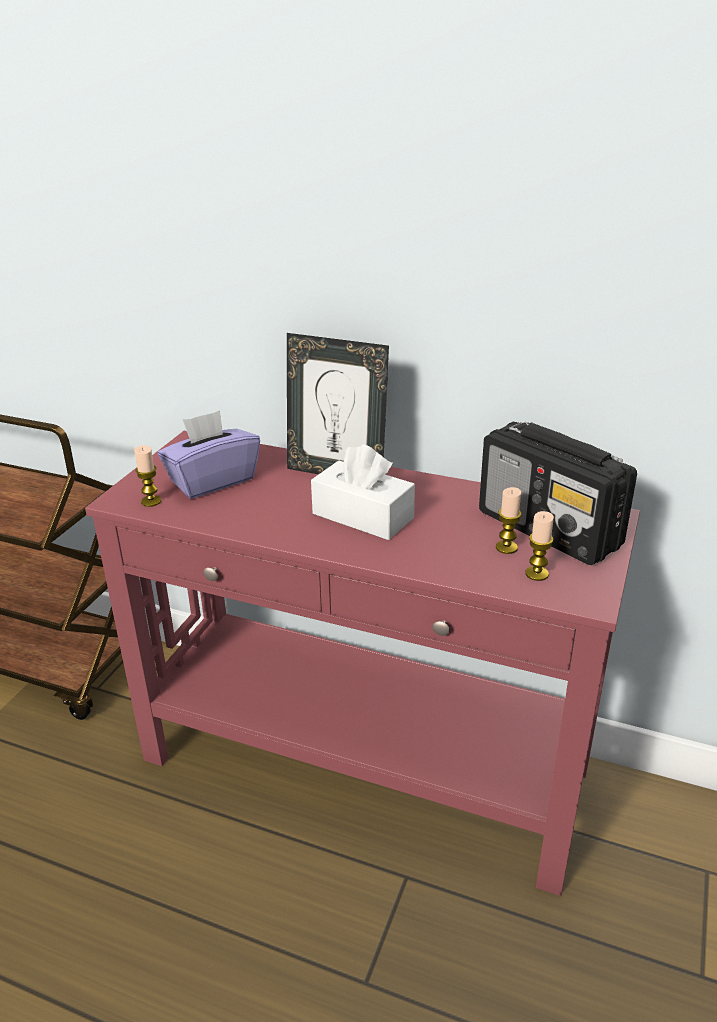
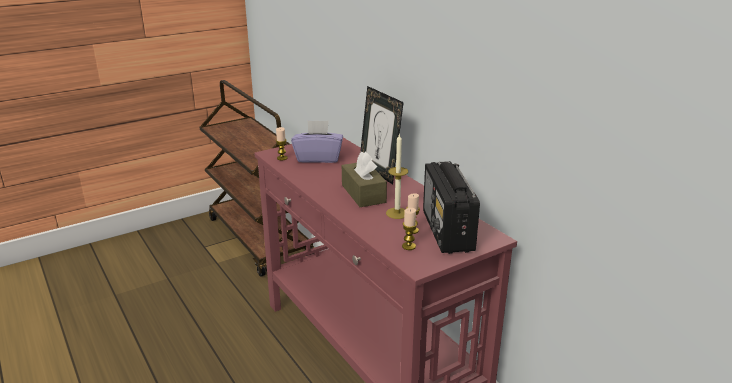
camera: 35 degrees right, 5 degrees down
white tissue box [311,444,415,540] -> brown tissue box [342,152,387,207]
none -> candle [386,133,408,219]

